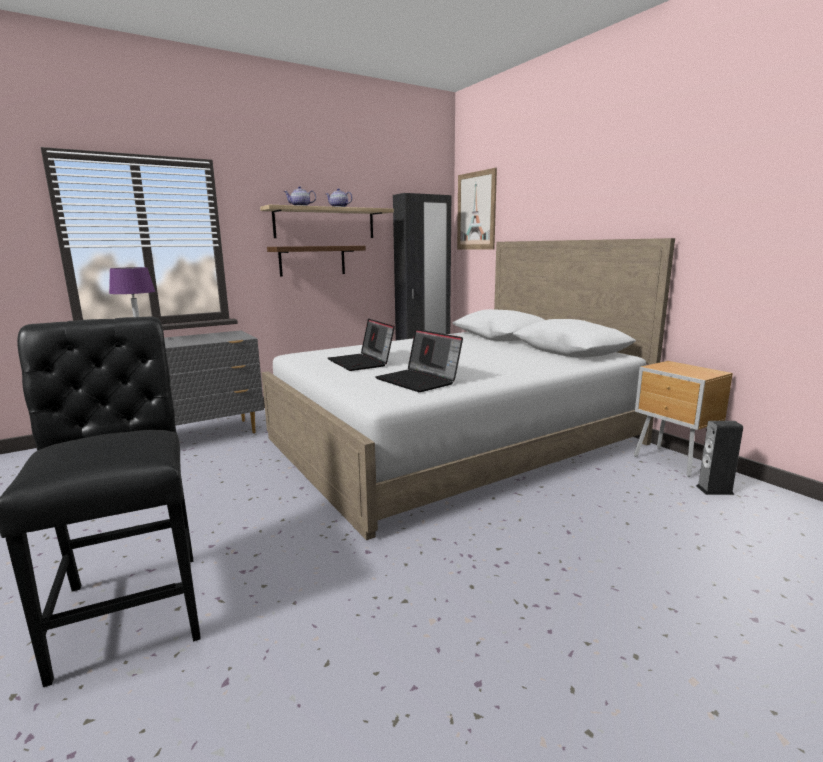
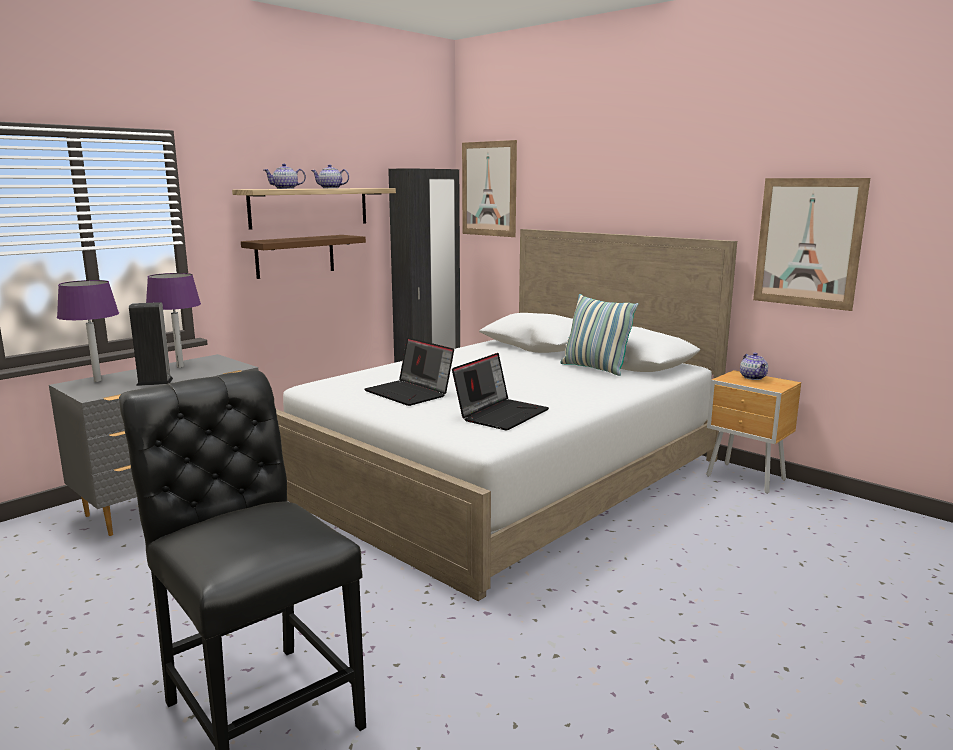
camera: 15 degrees left, 0 degrees up
laptop [375,329,463,392] -> laptop turned 90 degrees counterclockwise [452,353,549,430]
speaker [696,421,743,495] -> speaker moved to [129,302,173,386]
none -> purple table lamp [146,273,201,368]
none -> pillow [560,294,638,376]
none -> teapot [740,353,768,380]
none -> picture [753,178,870,311]

